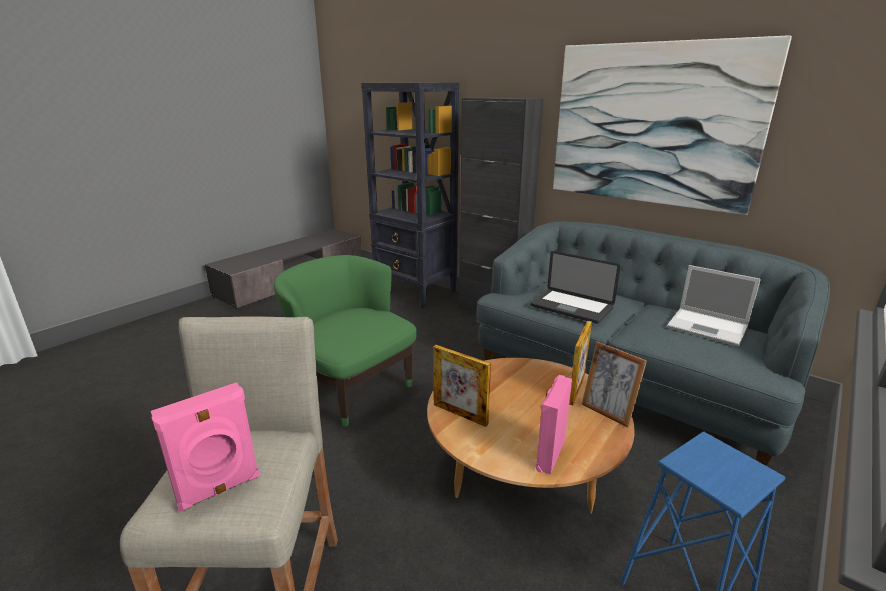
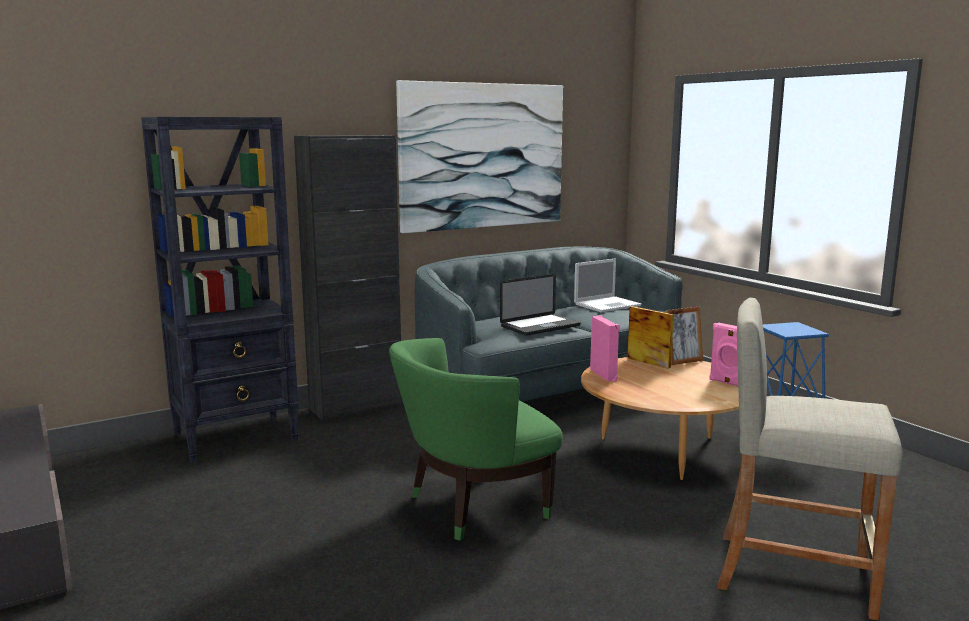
camera: 70 degrees left, 10 degrees down
pink speaker [151,382,260,512] -> pink speaker moved to [590,315,620,381]
picture frame [433,345,491,427] -> none

